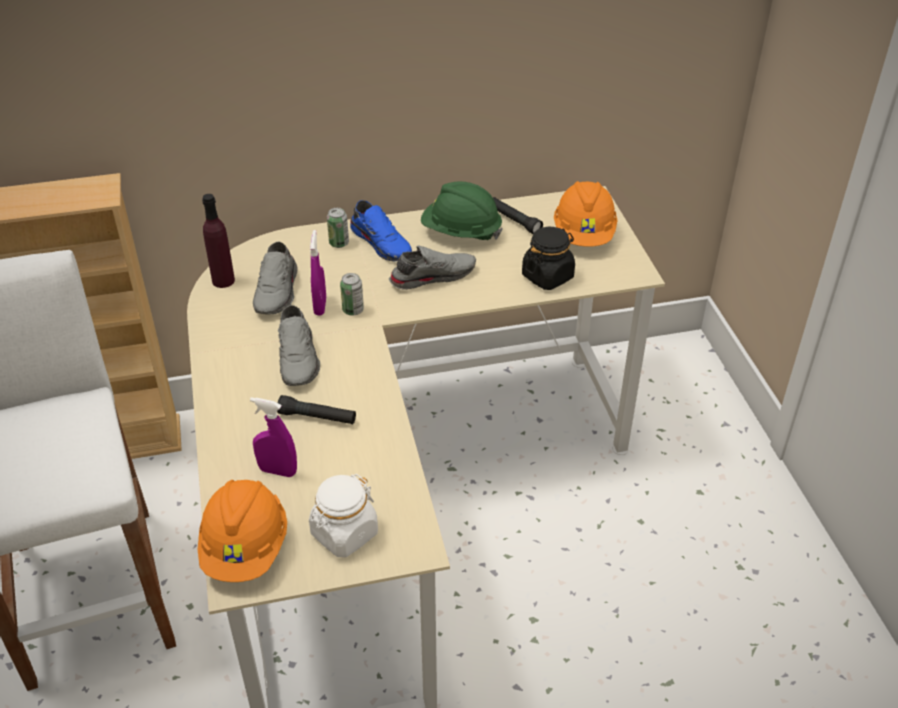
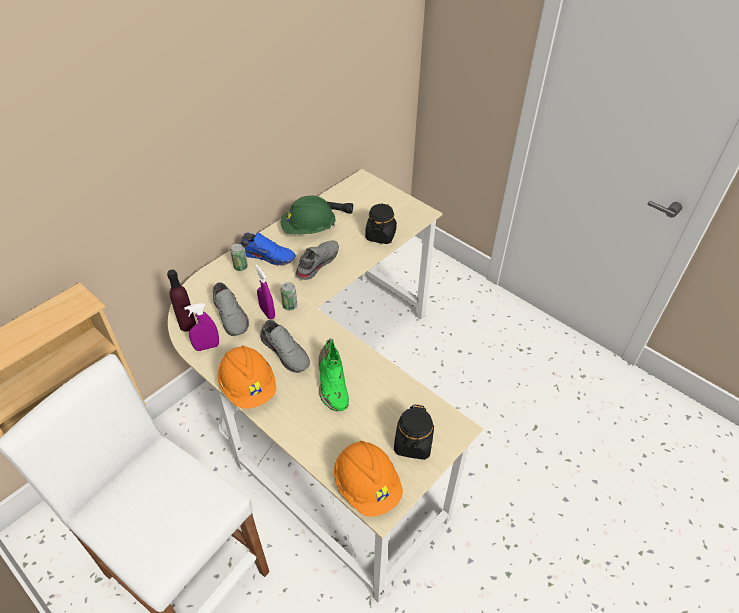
camera: 35 degrees left, 5 degrees up
purple spray bottle [250,397,297,477] -> purple spray bottle moved to [184,303,219,351]
black flashlight [277,395,356,424] -> green shoe [318,338,349,411]
white jar [309,474,378,557] -> black jar [394,404,434,460]
orange hard hat [554,181,618,247] -> orange hard hat moved to [218,345,276,409]

